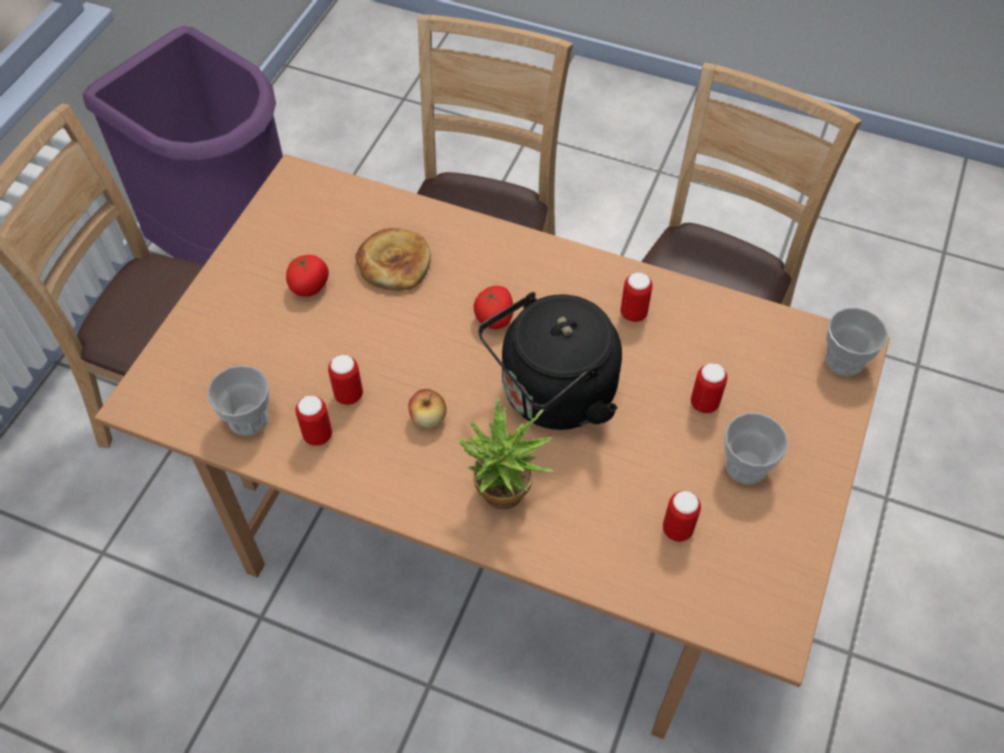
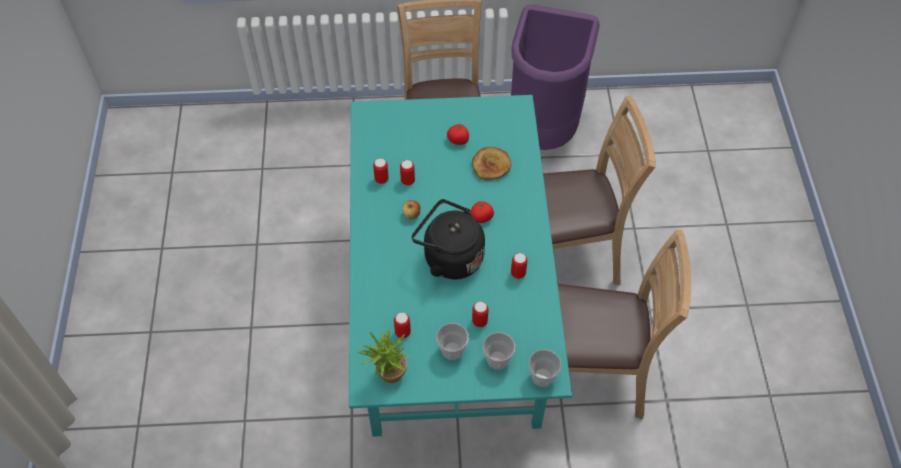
camera: 65 degrees right, 0 degrees up
brown dining table [95,154,890,739] -> turquoise dining table [349,95,572,437]
cup [207,365,269,436] -> cup moved to [483,332,515,370]
potted plant [458,397,553,509] -> potted plant moved to [358,330,409,383]

